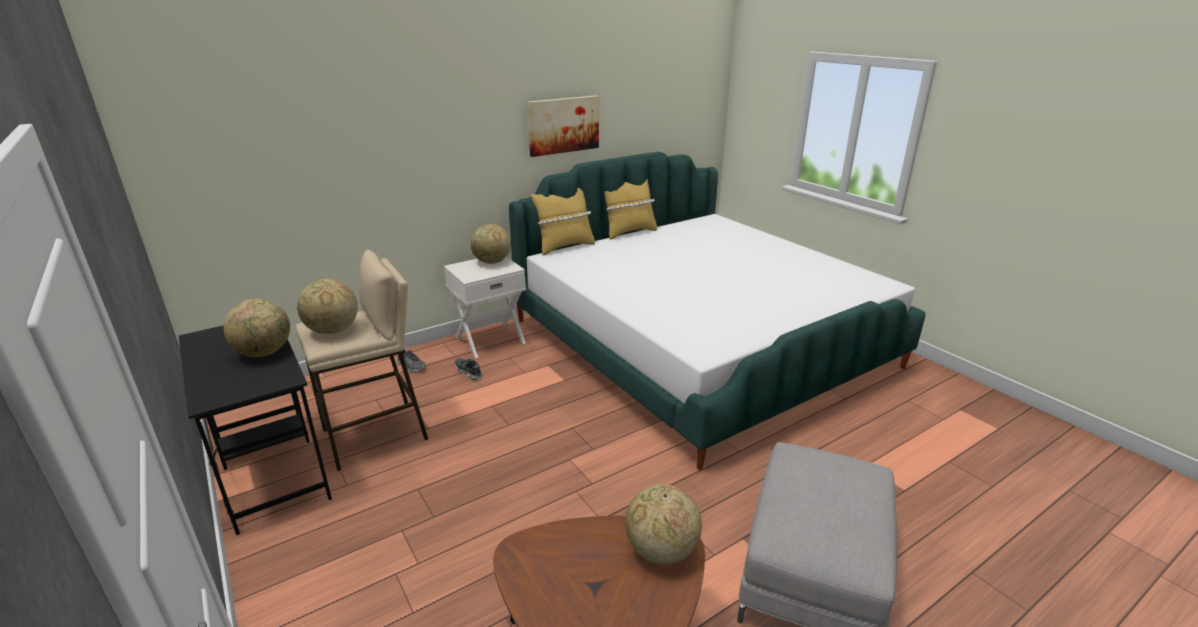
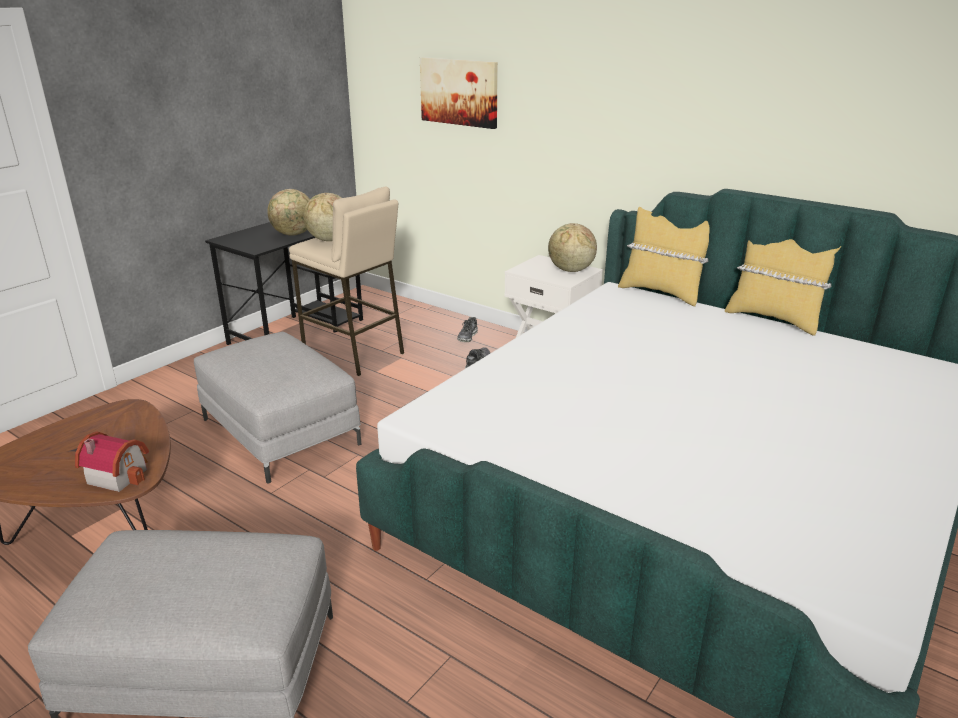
camera: 70 degrees right, 0 degrees up
picture [527,96,599,157] -> picture moved to [420,57,498,129]
globe [625,484,702,564] -> toy house [75,431,149,492]
none -> grey ottoman [194,332,361,484]

